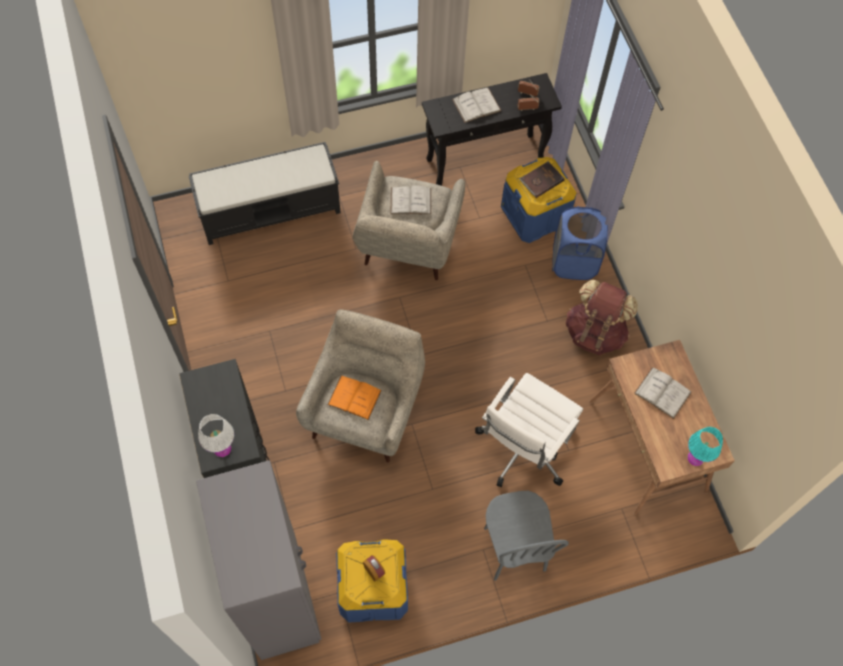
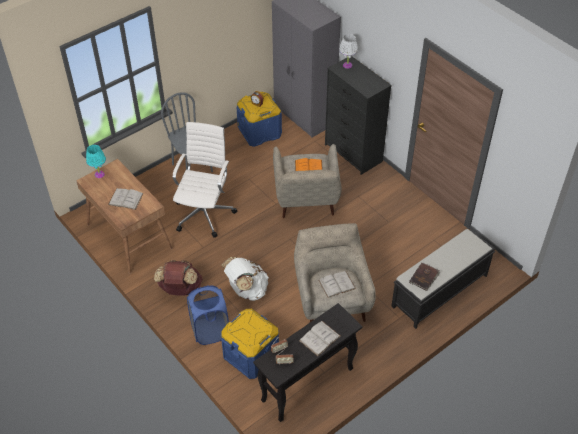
camera: 160 degrees right, 15 degrees down
brown book [519,161,565,198] -> brown book moved to [409,263,441,291]
none -> white backpack [221,257,269,301]

